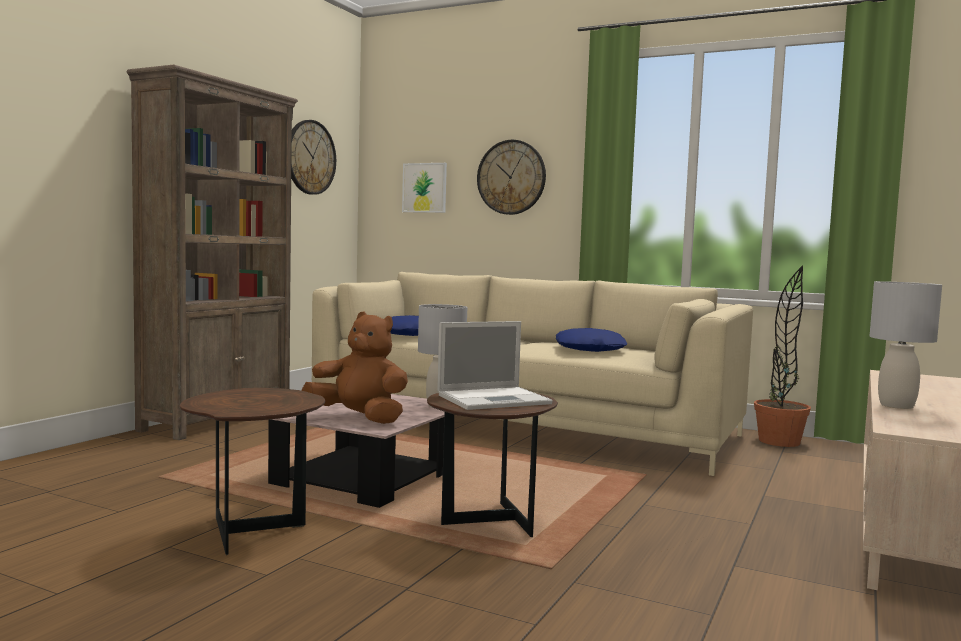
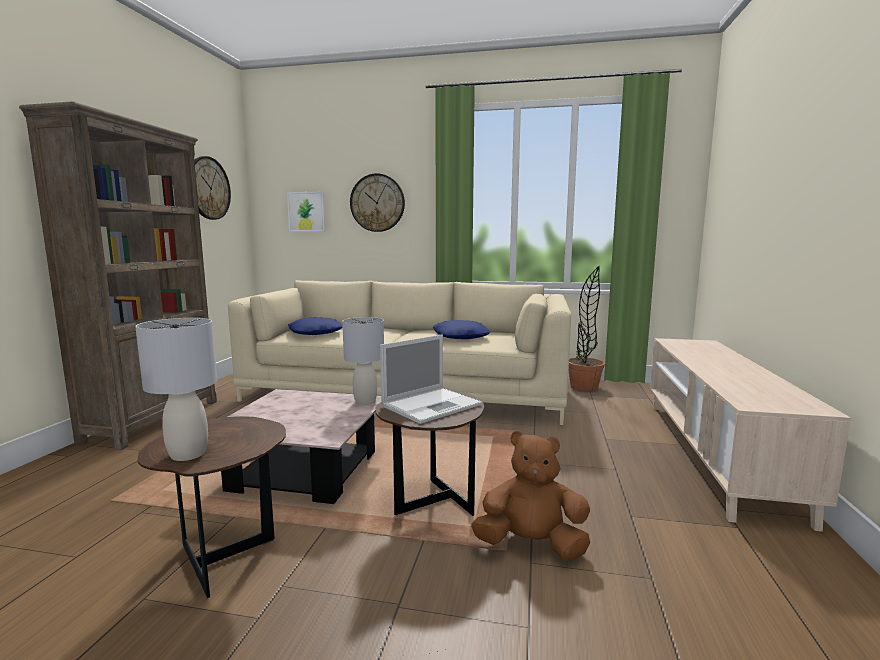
camera: 15 degrees left, 5 degrees up
brown plush toy [302,311,408,424] -> brown plush toy moved to [471,430,590,560]
grey table lamp [870,281,942,409] -> grey table lamp moved to [135,318,217,461]

